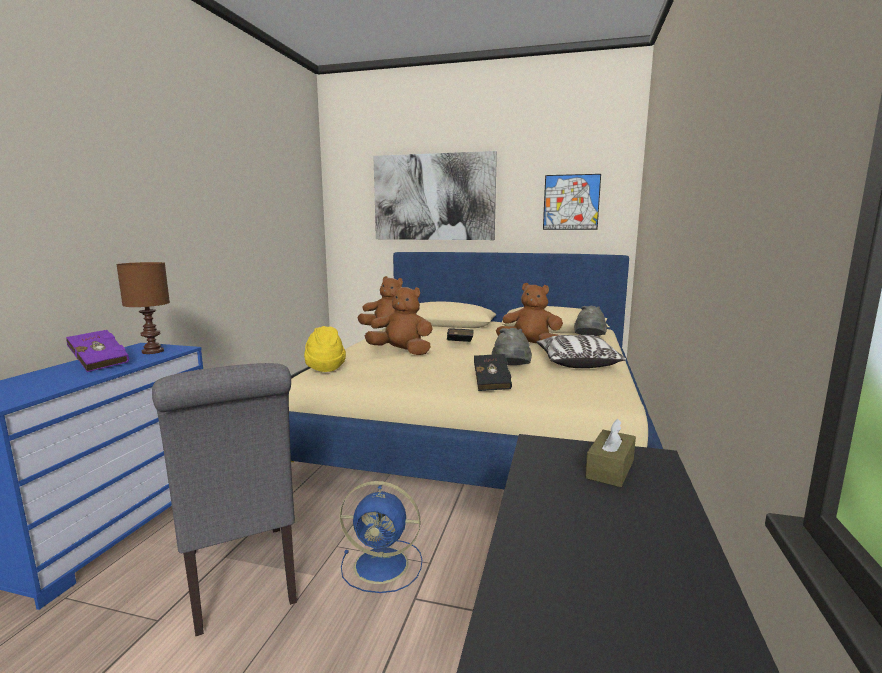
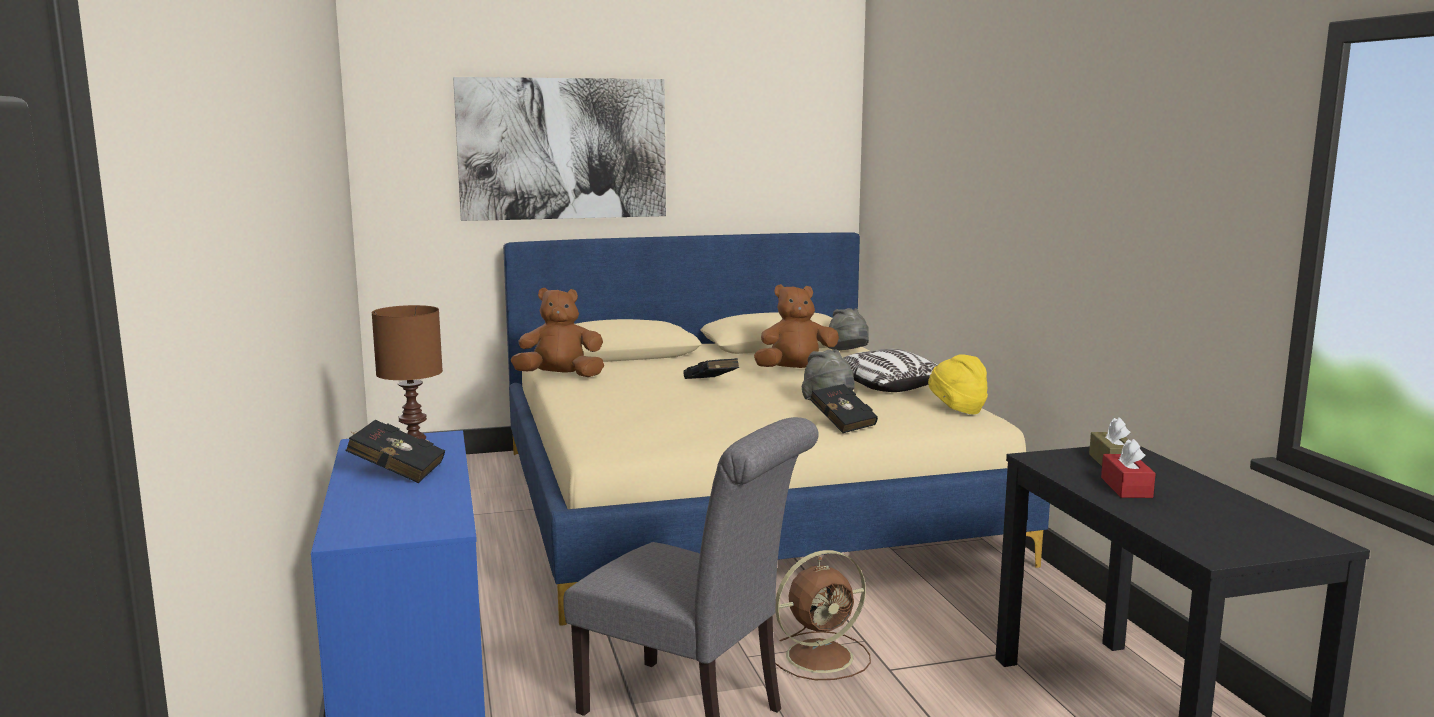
camera: 30 degrees left, 0 degrees up
purple book [66,330,129,372] -> black book [345,420,445,483]
yellow hat [304,326,346,372] -> yellow hat moved to [928,355,988,414]
blue fan [340,481,422,593] -> brown fan [775,550,871,680]
brown plush toy [365,285,433,355] -> none
picture [543,174,601,230] -> none
none -> red tissue box [1101,439,1156,498]

